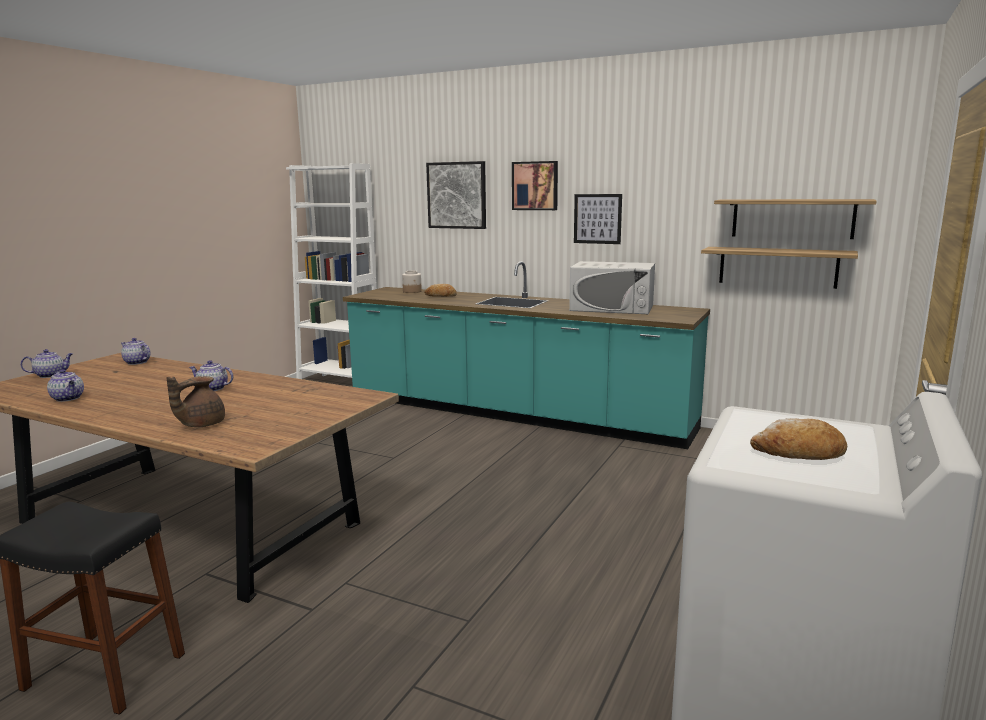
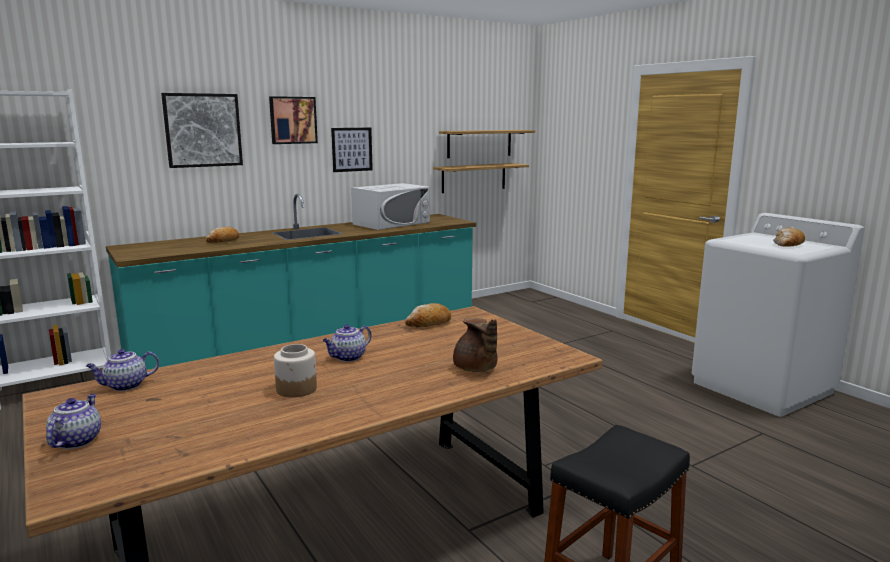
camera: 60 degrees left, 0 degrees up
teapot [47,369,84,402] -> none
jar [402,271,422,293] -> jar moved to [274,344,317,397]
none -> bread [405,303,451,327]

